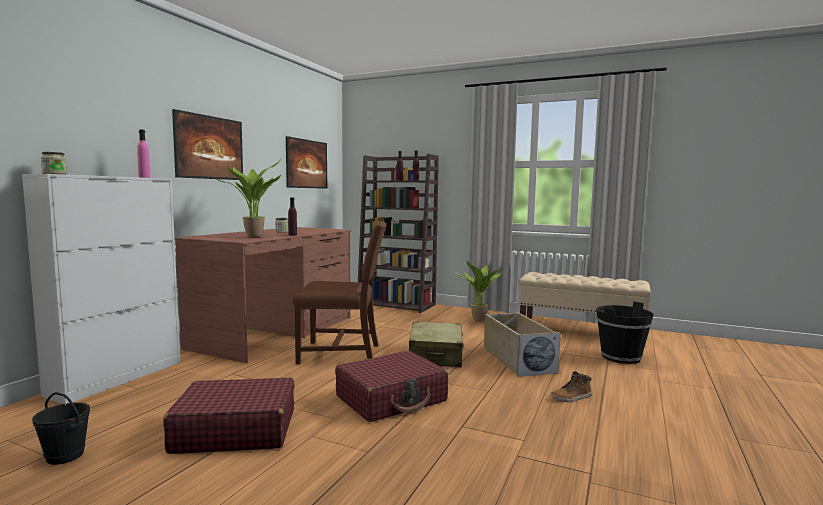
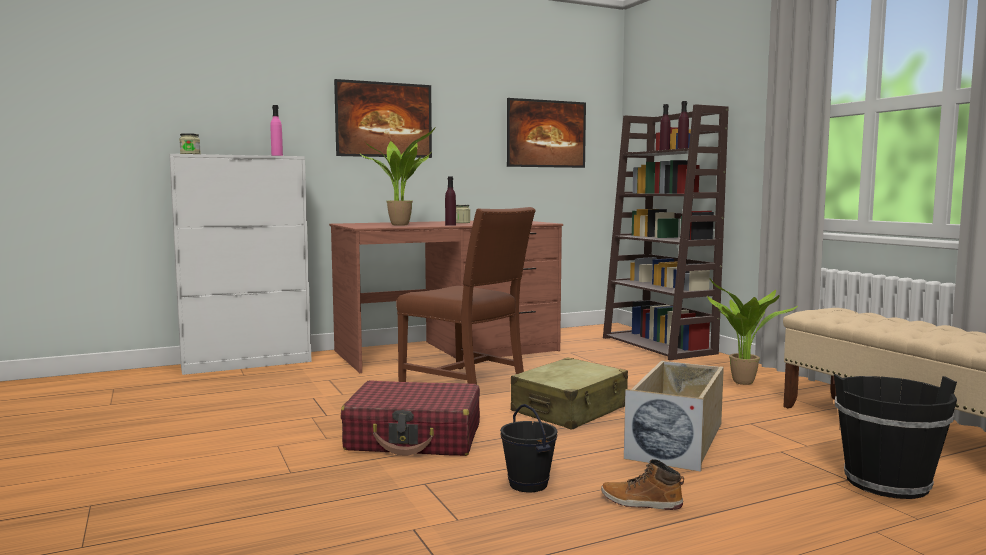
camera: 40 degrees right, 0 degrees up
black bucket [32,392,90,465] -> black bucket moved to [500,404,558,492]
red suitcase [163,378,295,454] -> none

